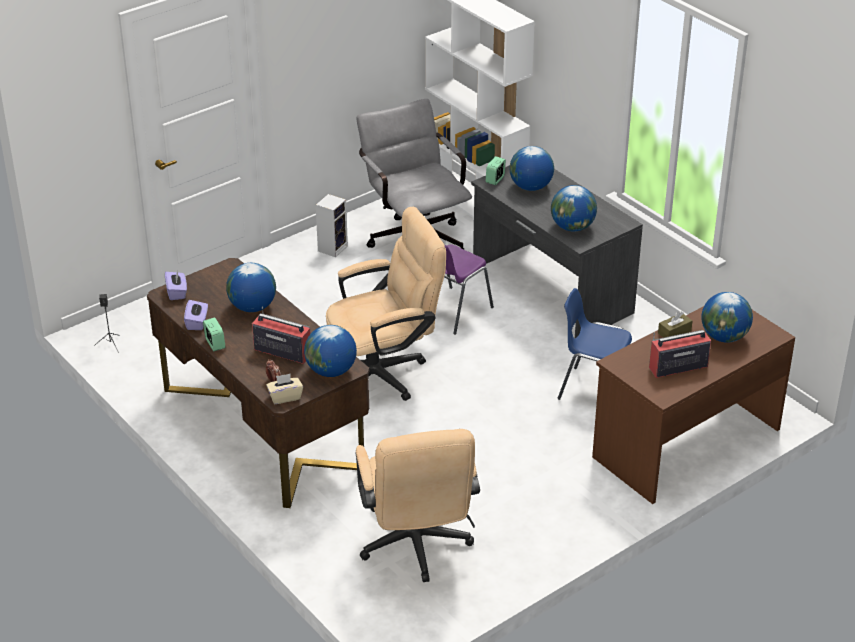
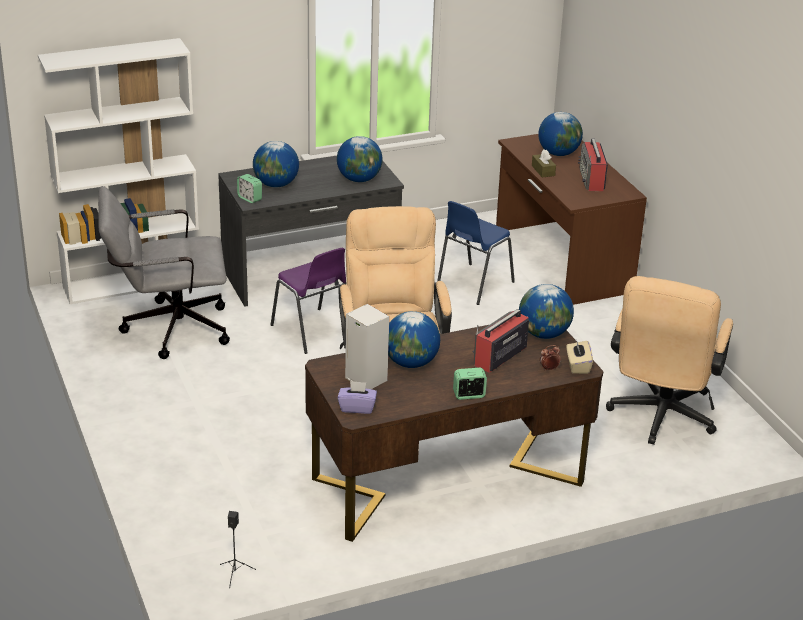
camera: 75 degrees left, 5 degrees down
purple tissue box [184,300,208,330] -> none
speaker [316,194,348,257] -> speaker moved to [345,304,389,389]
beige office chair [356,429,480,582] -> beige office chair turned 105 degrees clockwise [606,276,733,445]

